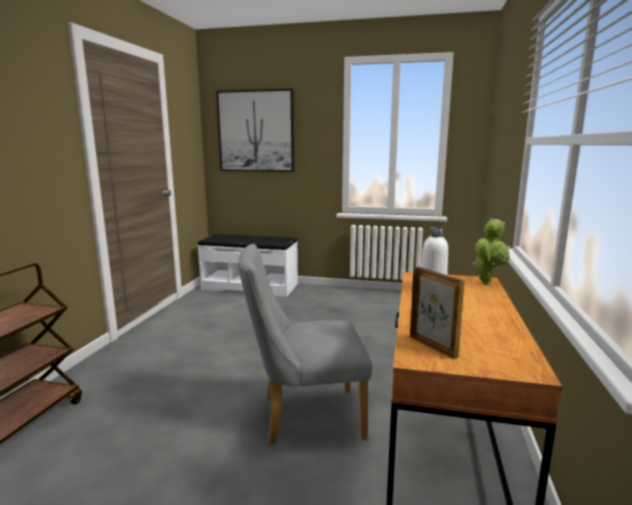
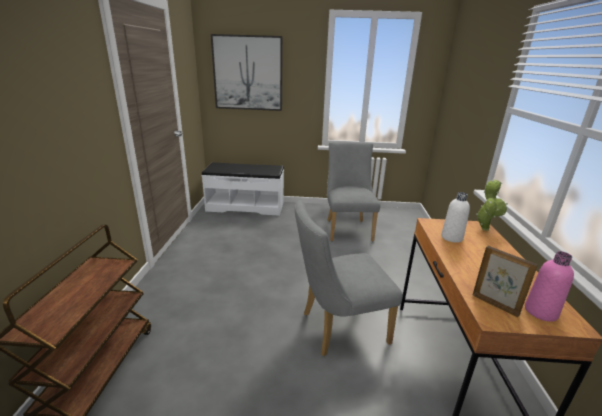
camera: 10 degrees left, 10 degrees up
none -> grey chair [327,142,380,242]
none -> pink bottle [525,251,574,322]

